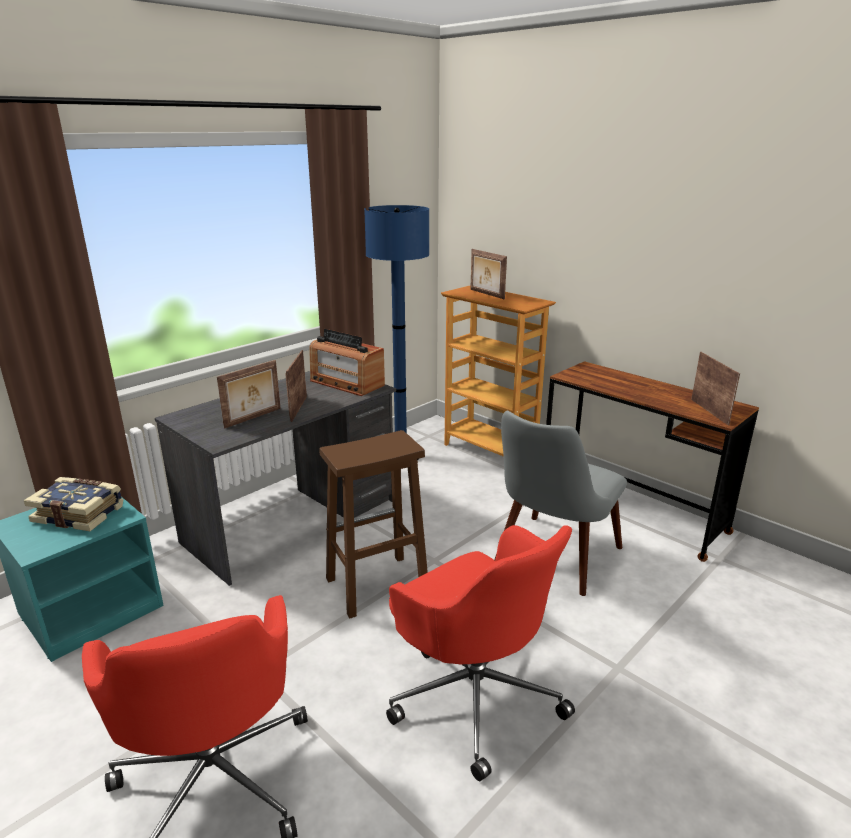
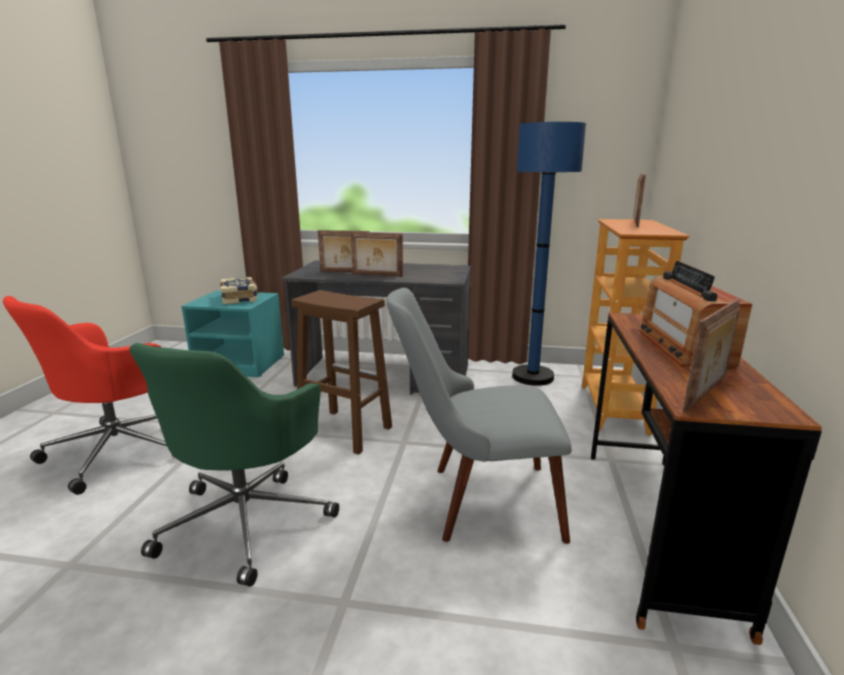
camera: 55 degrees right, 5 degrees down
picture frame [286,350,307,422] -> picture frame turned 135 degrees counterclockwise [351,232,403,277]
radio [309,329,385,396] -> radio moved to [638,261,752,367]
red office chair [386,525,575,781] -> green office chair [129,343,339,587]

